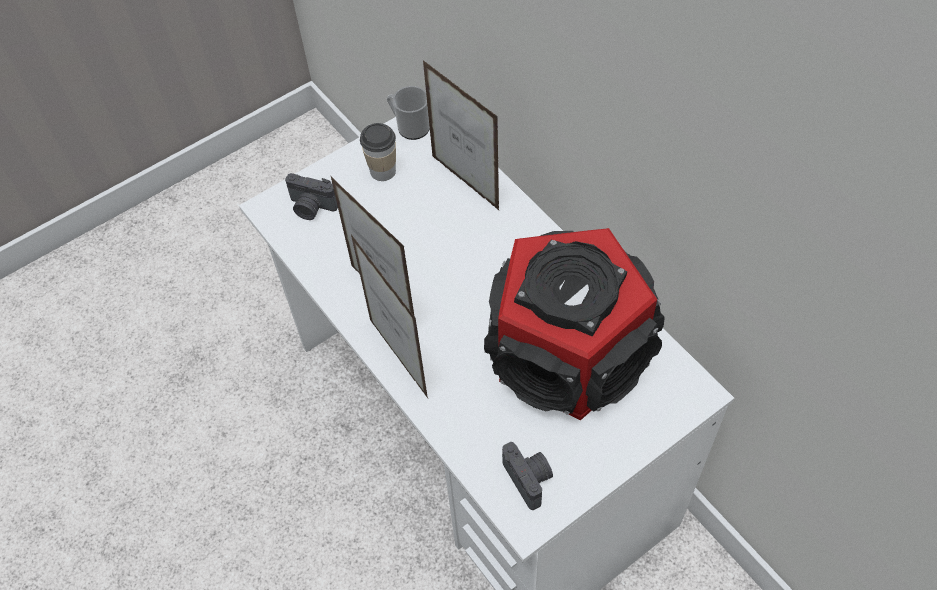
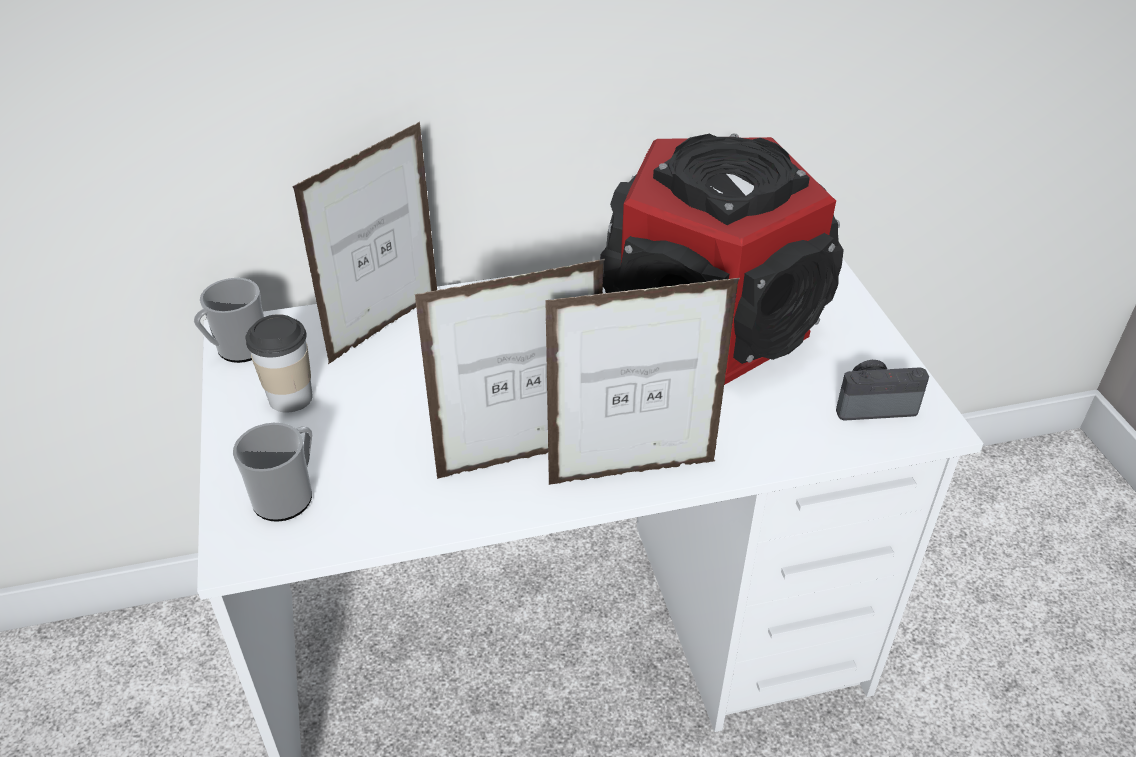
camera: 70 degrees left, 15 degrees down
camera [285,173,338,220] -> mug [233,423,312,522]
picture frame [423,60,500,211] -> picture frame turned 150 degrees clockwise [292,122,437,364]

